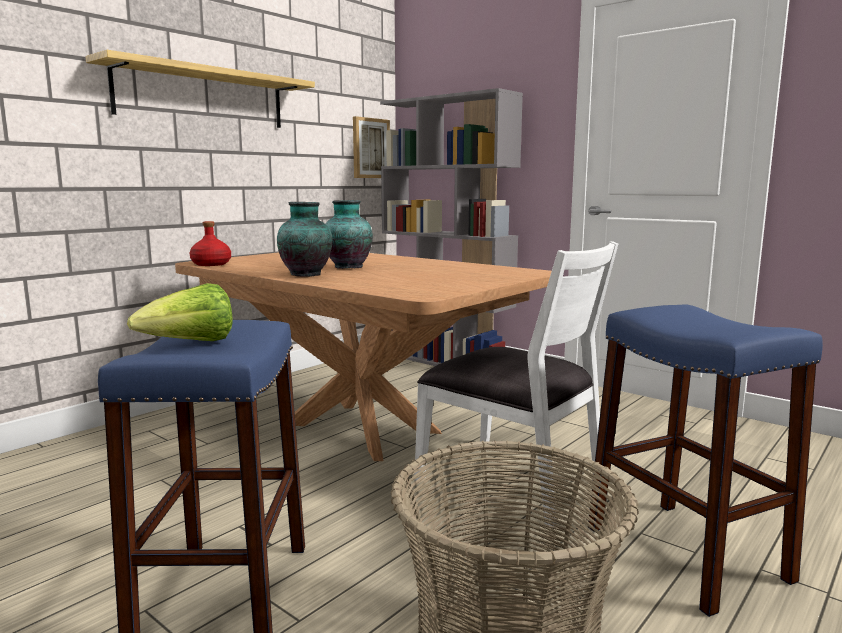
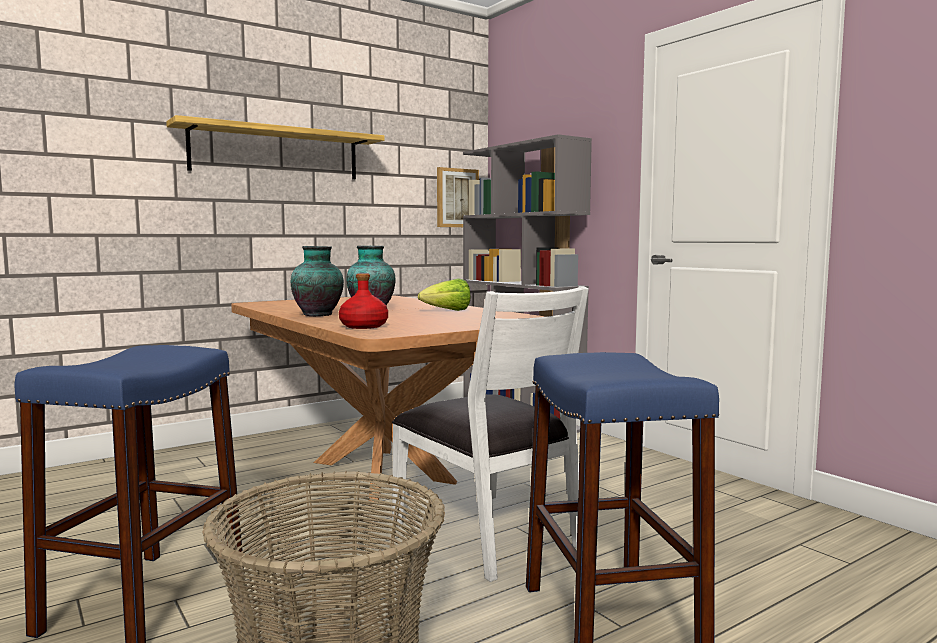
camera: 15 degrees right, 5 degrees down
lettuce [127,283,232,341] -> lettuce moved to [418,278,470,311]
red bottle [190,221,231,266] -> red bottle moved to [339,273,388,329]

